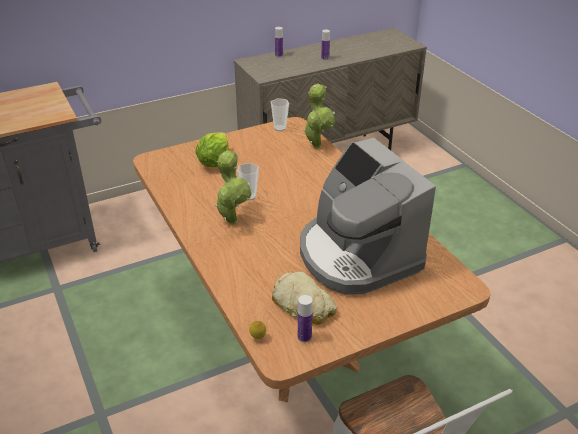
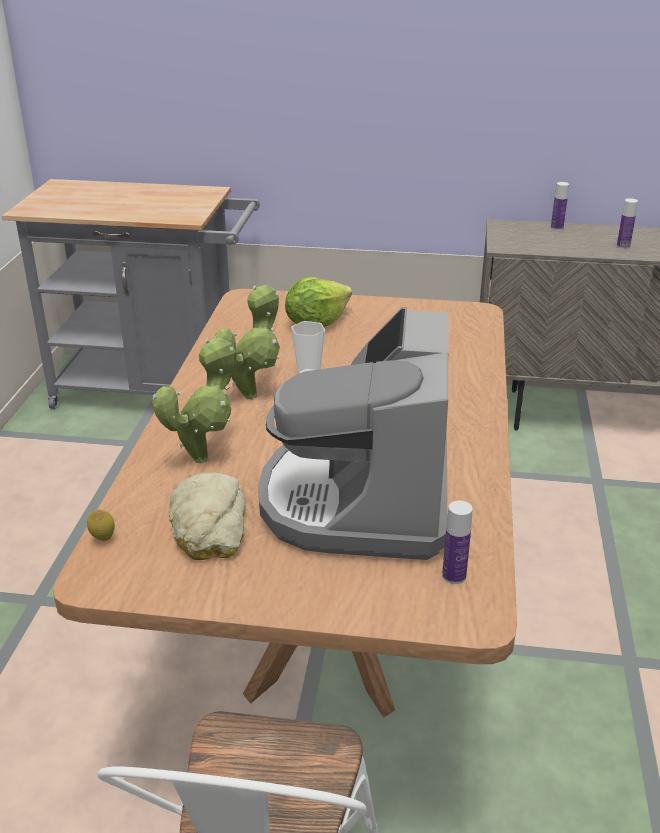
camera: 35 degrees right, 5 degrees down
cup [271,98,289,131] -> none
bottle [298,295,313,343] -> bottle moved to [442,501,473,584]
potted plant [303,84,335,148] -> potted plant moved to [152,338,236,463]

